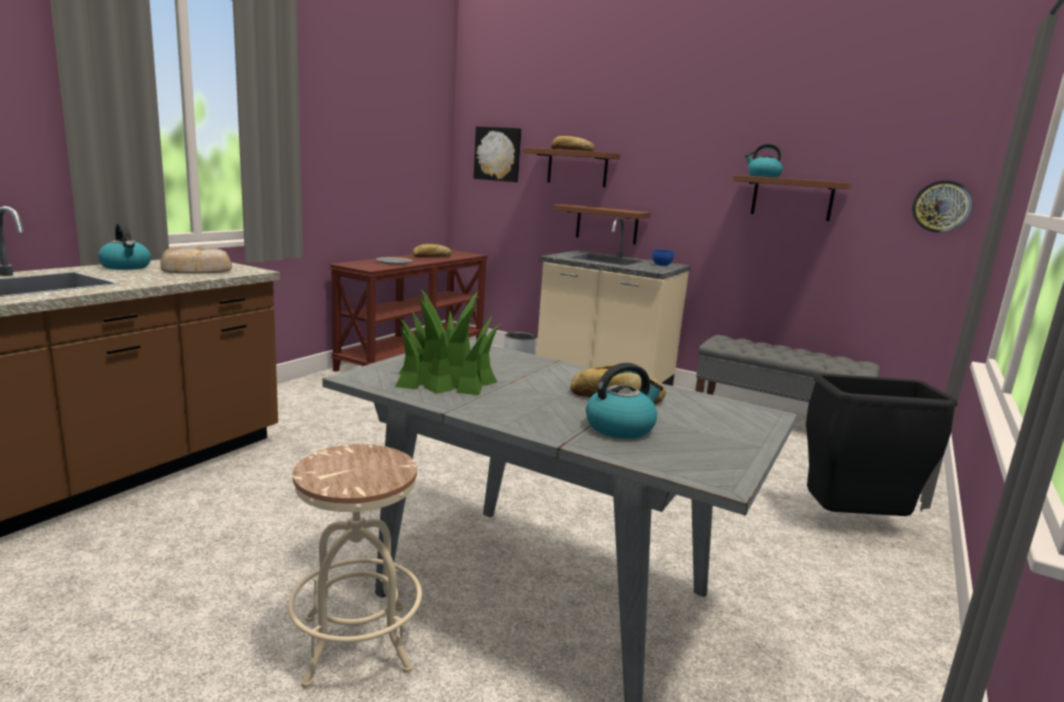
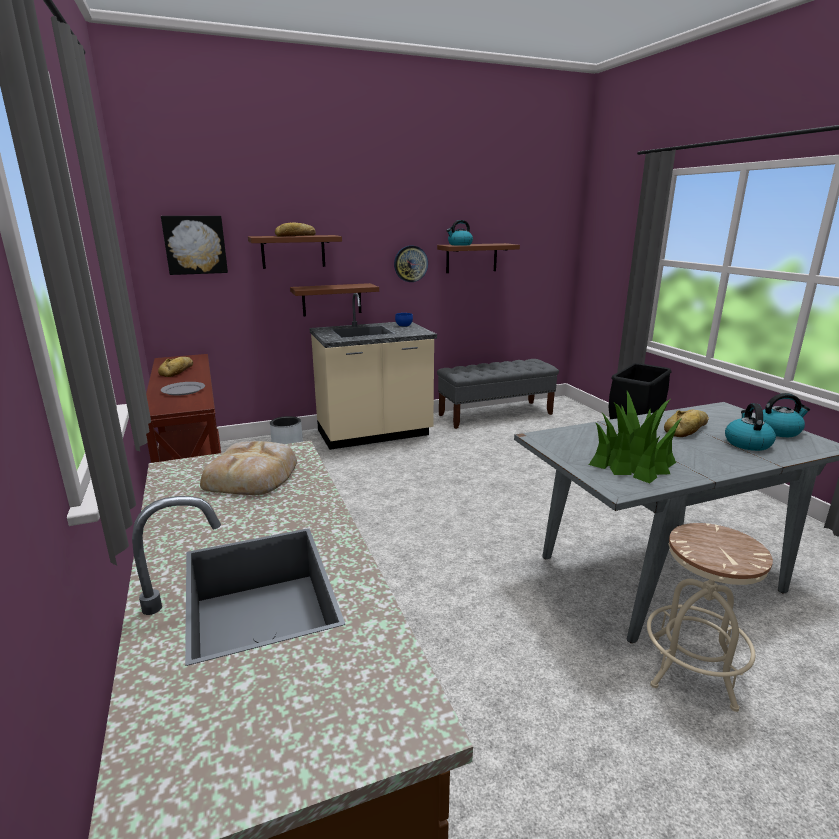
camera: 50 degrees left, 5 degrees up
kettle [98,223,151,270] -> kettle moved to [763,393,810,437]
wall clock [912,180,973,233] -> wall clock moved to [394,246,428,282]

